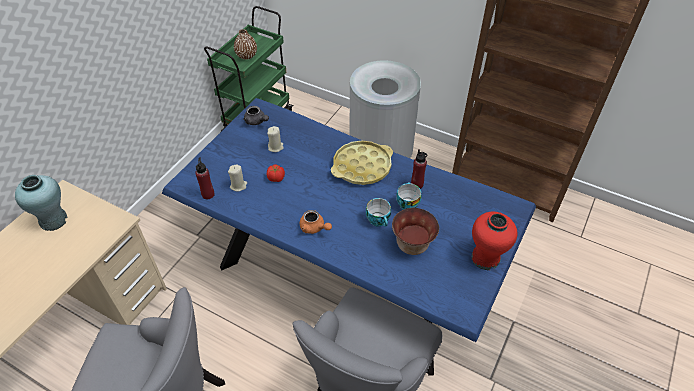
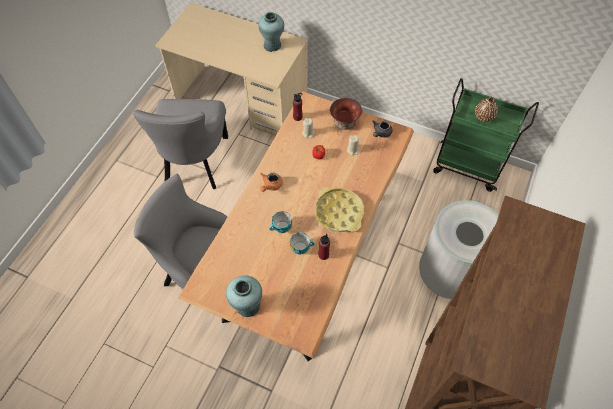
camera: 85 degrees right, 10 degrees up
blue dining table [162,98,536,376] -> brown dining table [178,92,414,361]
bowl [392,208,439,255] -> bowl moved to [330,98,362,130]
red vase [471,212,517,270] -> turquoise vase [226,276,262,317]

